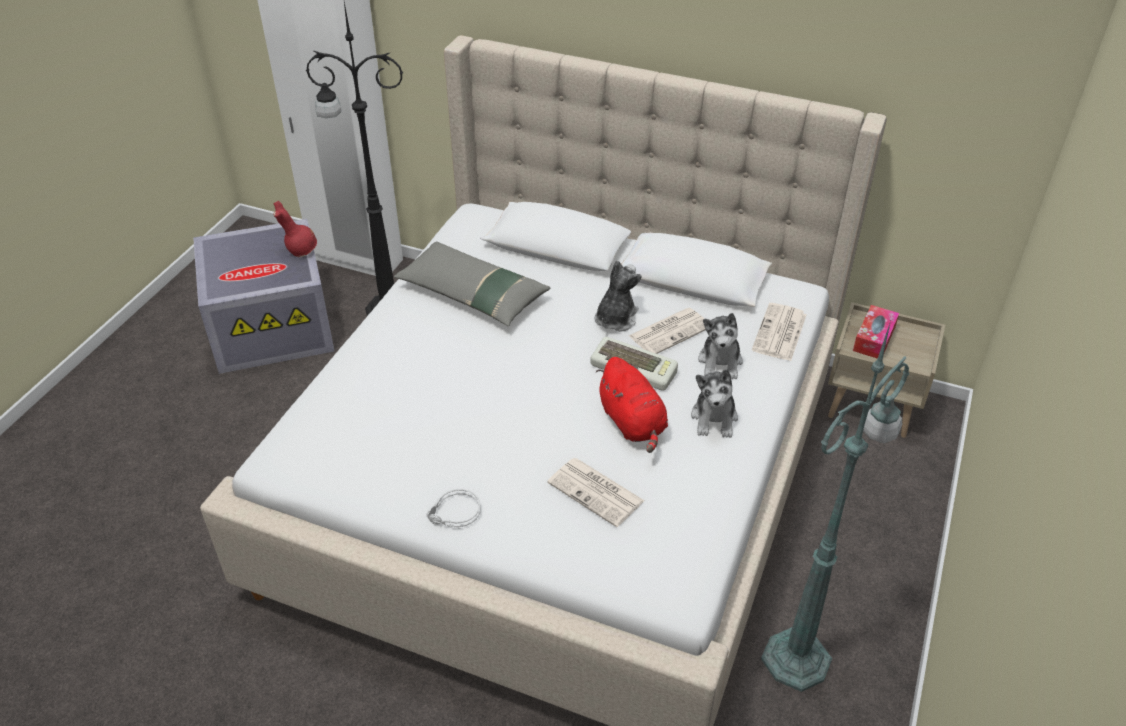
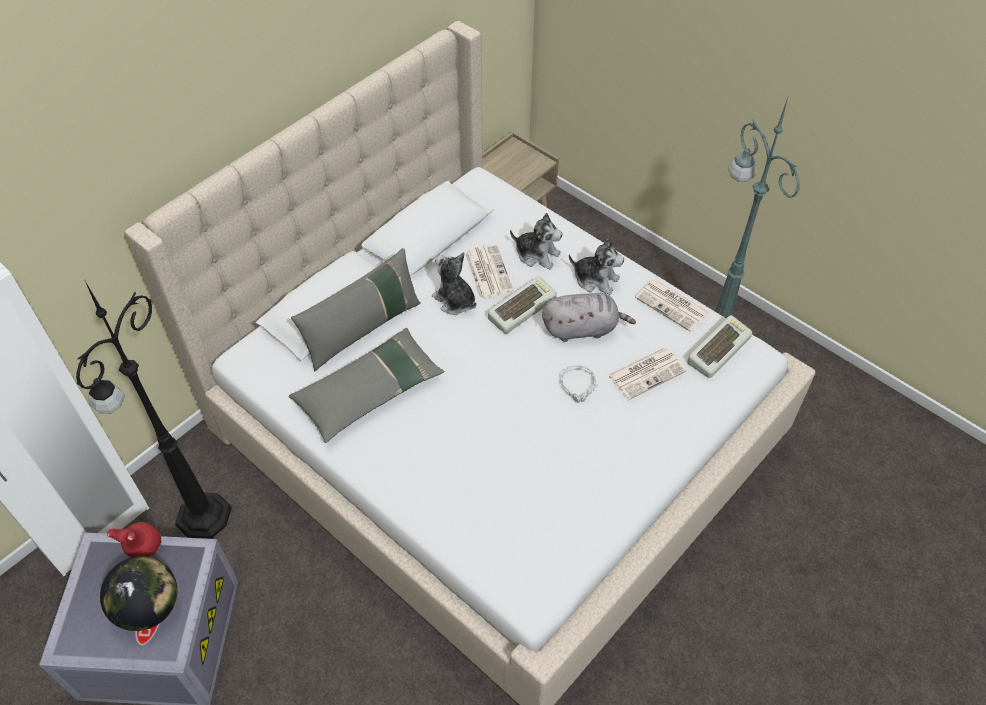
camera: 70 degrees left, 10 degrees up
grey headphones [427,489,481,528] -> grey headphones moved to [560,365,599,403]
red plush toy [596,357,668,453] -> grey plush toy [542,293,636,342]
newspaper [752,303,806,361] -> newspaper moved to [635,279,709,332]
tissue box [853,305,899,359] -> none
none -> globe [100,556,177,631]
none -> grey pillow [291,248,421,371]
none -> keyboard [687,315,752,378]

